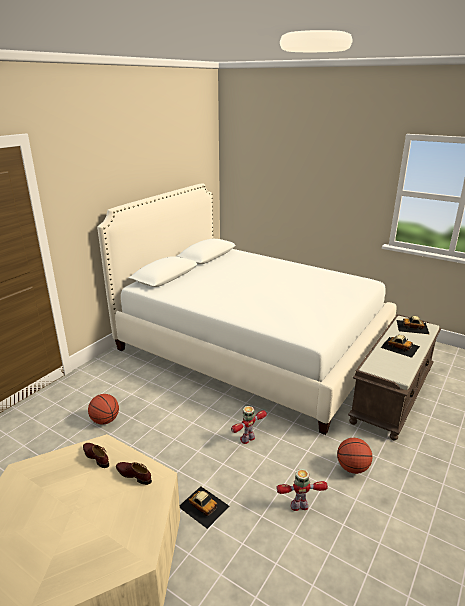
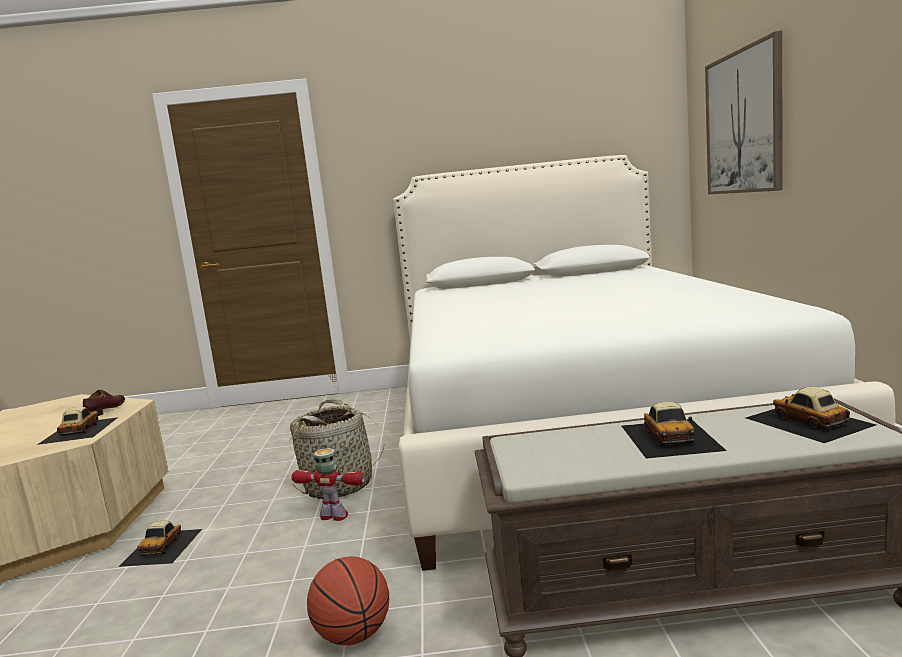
camera: 55 degrees right, 15 degrees down
basketball [88,394,119,424] -> none
brown shoe [116,462,152,485] -> toy car [37,407,118,445]
toy robot [277,469,328,511] -> none
none -> basket [289,399,385,499]
none -> picture [705,31,783,194]

